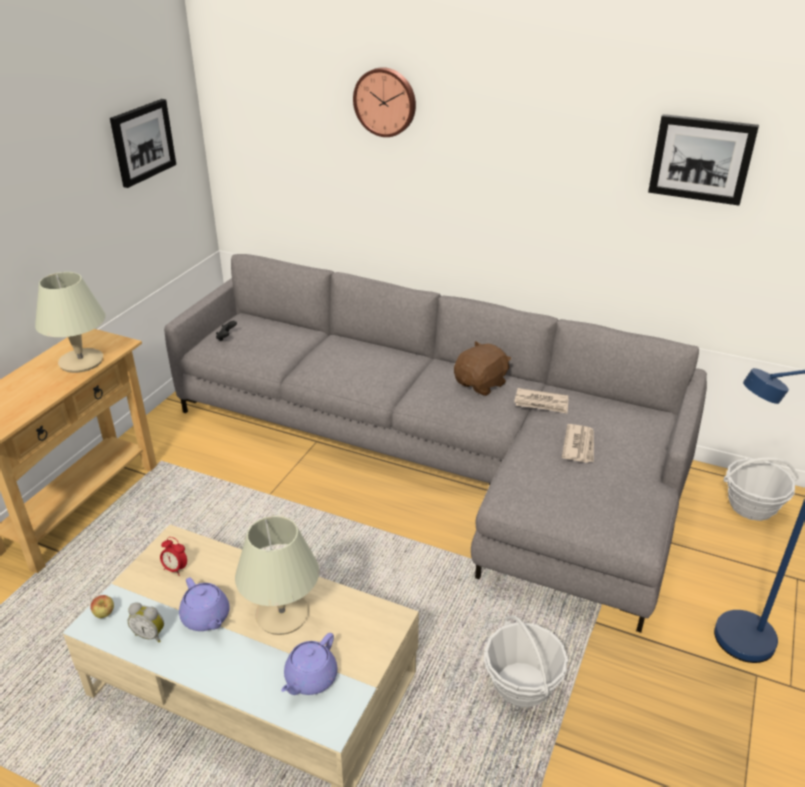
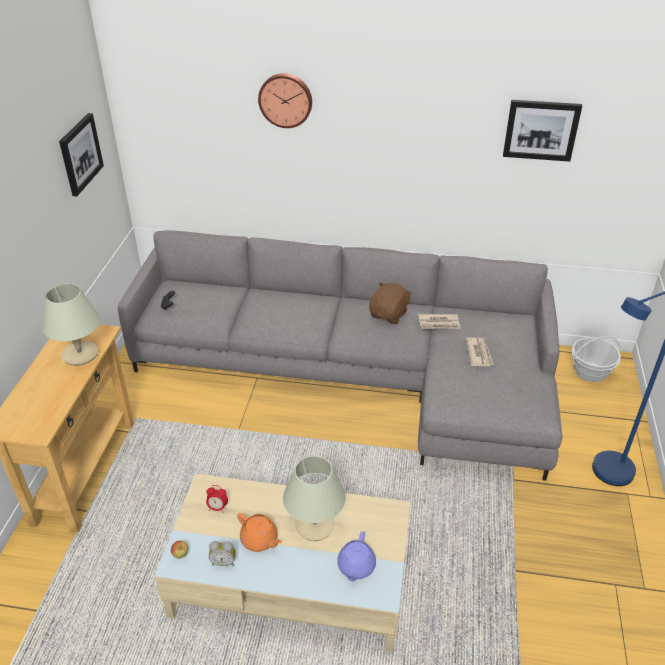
camera: 15 degrees left, 5 degrees up
purple teapot [179,578,230,631] -> orange teapot [237,513,282,552]
basket [484,615,568,707] -> none

